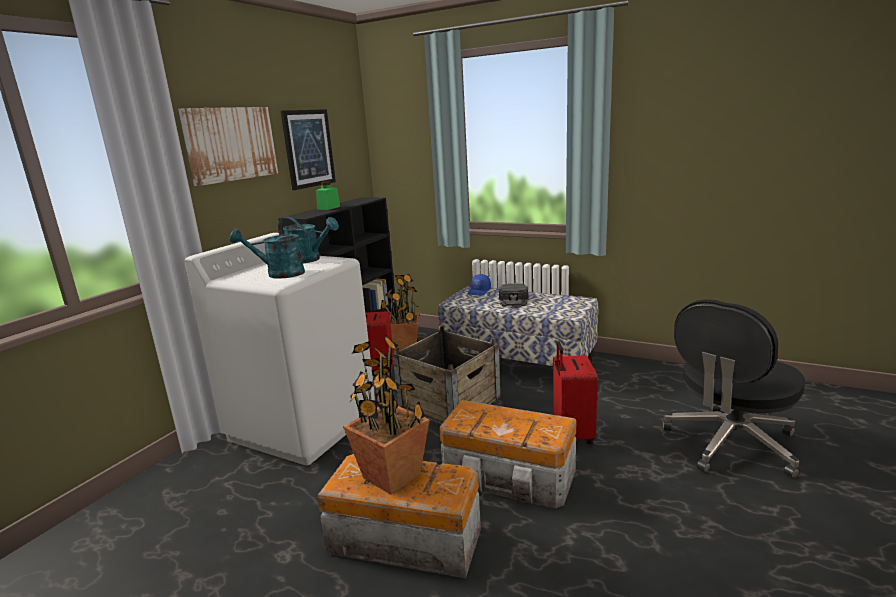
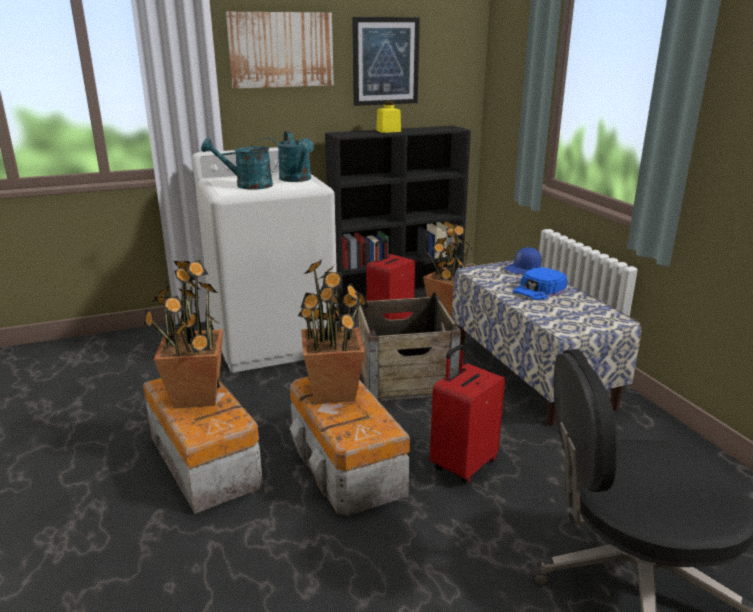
camera: 40 degrees right, 5 degrees up
turquoise watering can [230,226,310,279] -> turquoise watering can turned 45 degrees counterclockwise [201,138,280,189]
green jar [316,181,340,210] -> yellow jar [376,101,401,133]
black cap [499,283,528,306] -> blue cap [513,267,568,300]
none -> potted plant [298,260,369,404]

